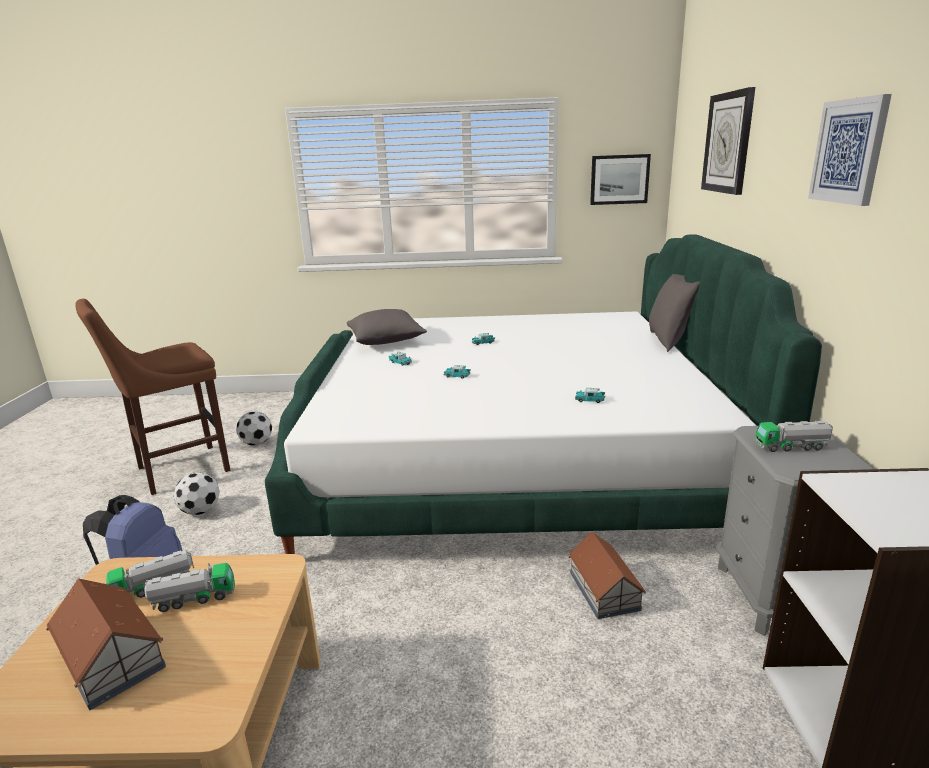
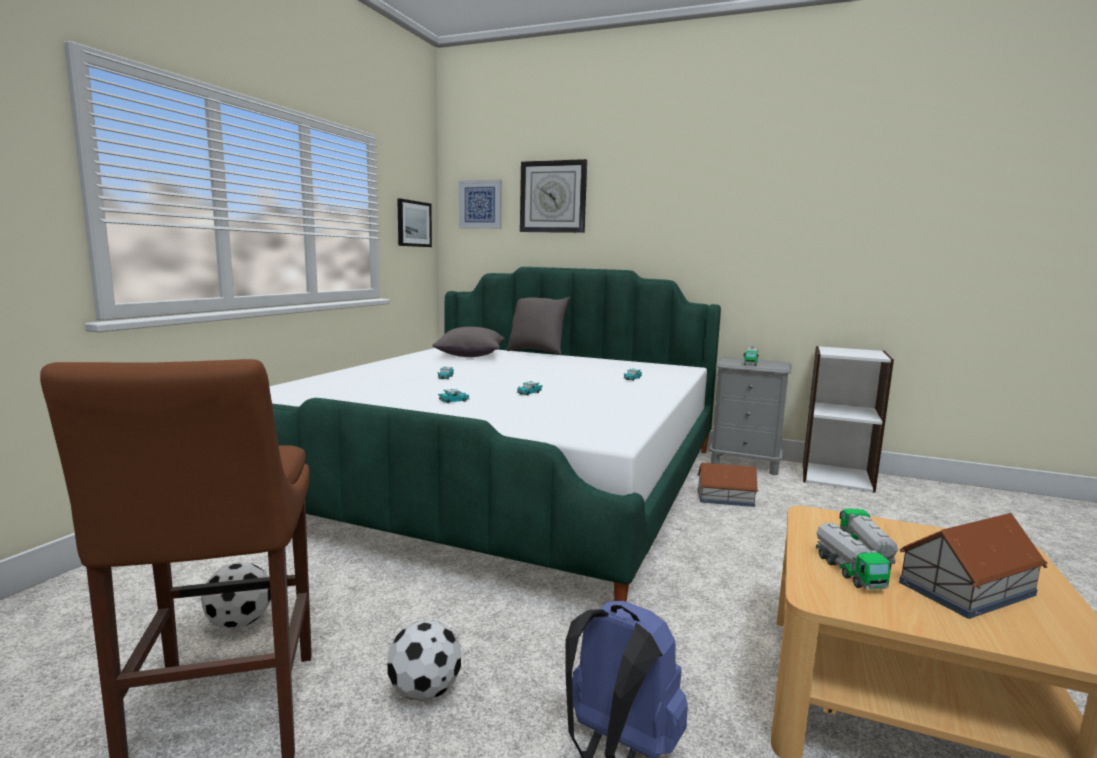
camera: 70 degrees left, 10 degrees down
grey pillow [347,309,427,345] -> grey pillow moved to [432,327,505,357]
picture [808,94,892,206] -> picture moved to [459,180,502,229]

